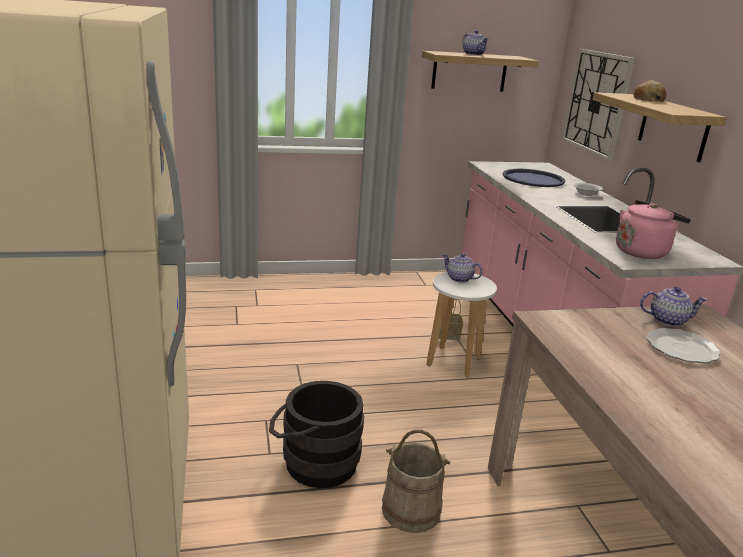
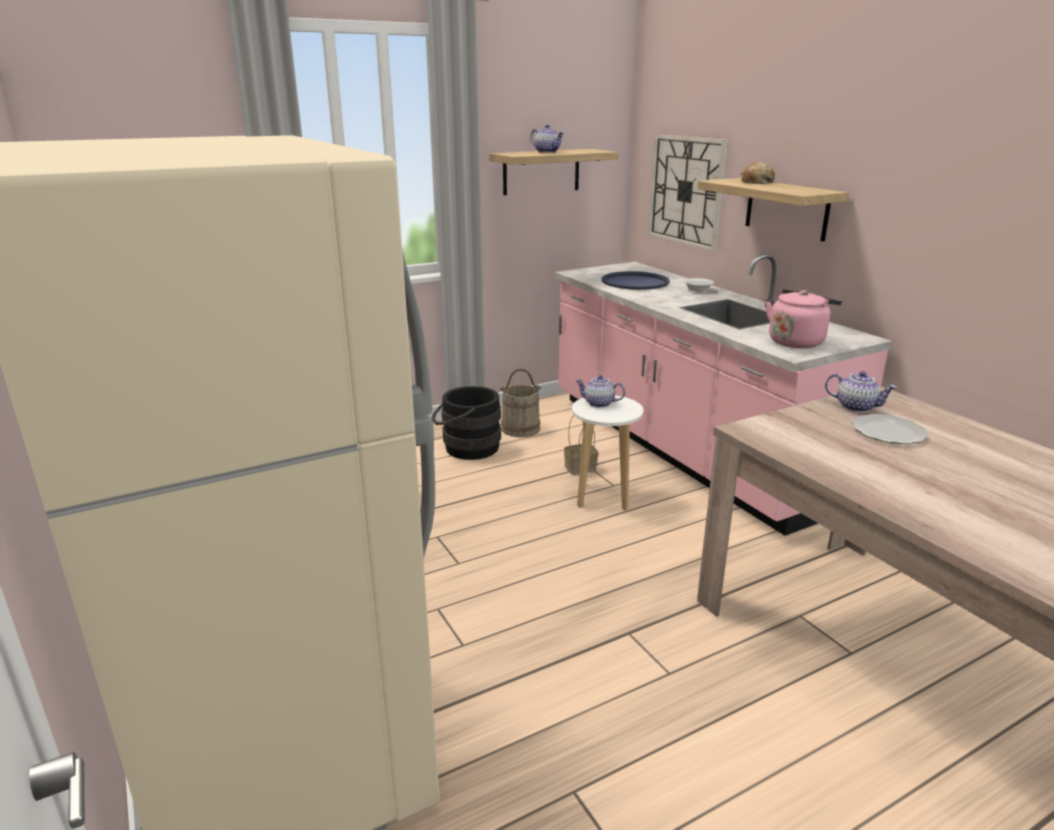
camera: 15 degrees left, 0 degrees up
black bucket [269,381,364,488] -> black bucket moved to [431,386,501,460]
beige bucket [382,430,451,533] -> beige bucket moved to [500,368,541,437]
teapot [640,287,707,327] -> teapot turned 45 degrees clockwise [825,371,897,412]

